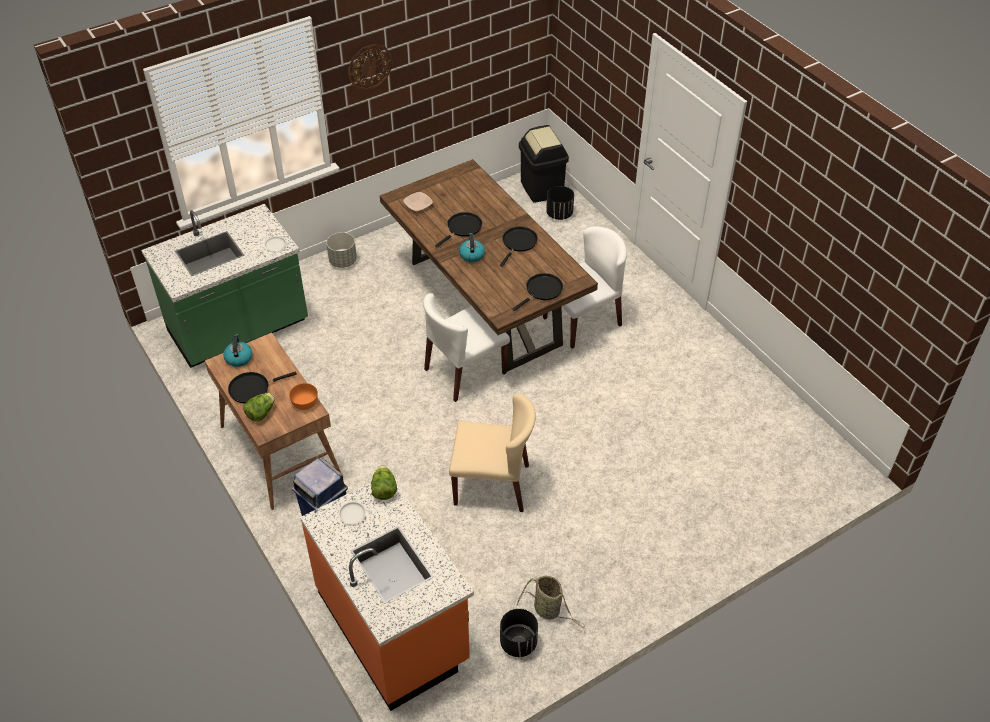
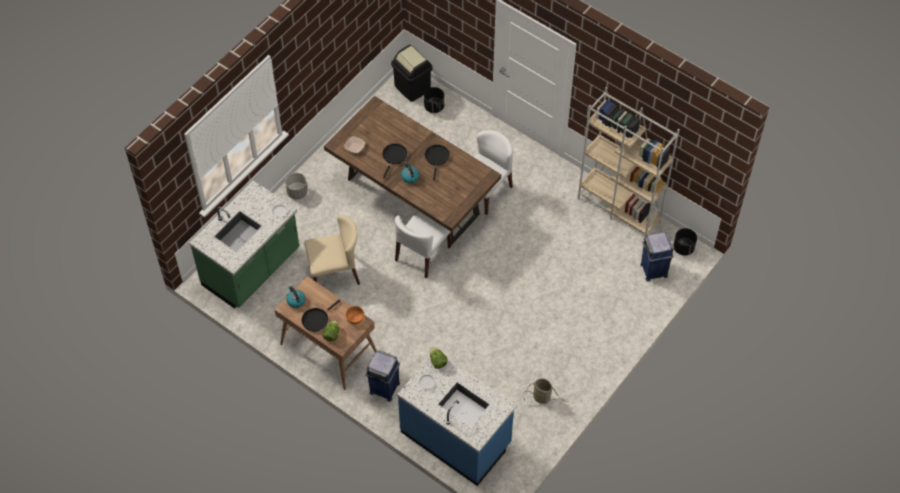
camera: 20 degrees left, 10 degrees up
orange counter [300,483,474,711] -> blue counter [397,357,517,486]
wall clock [348,44,393,91] -> none
beige chair [449,394,536,512] -> beige chair moved to [304,215,360,285]
black planter [500,609,538,657] -> black planter moved to [673,228,697,256]
black frying pan [512,273,563,311] -> none
none -> beige bookcase [578,87,680,240]
none -> blue trash can [640,232,674,282]

